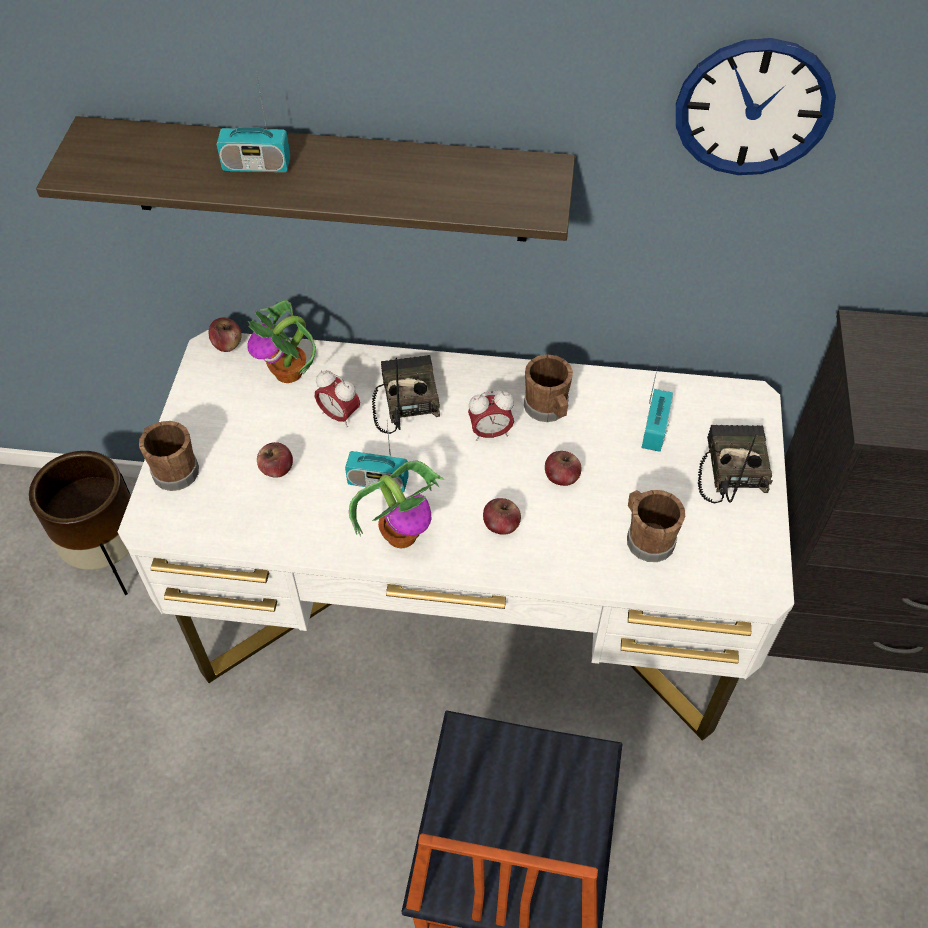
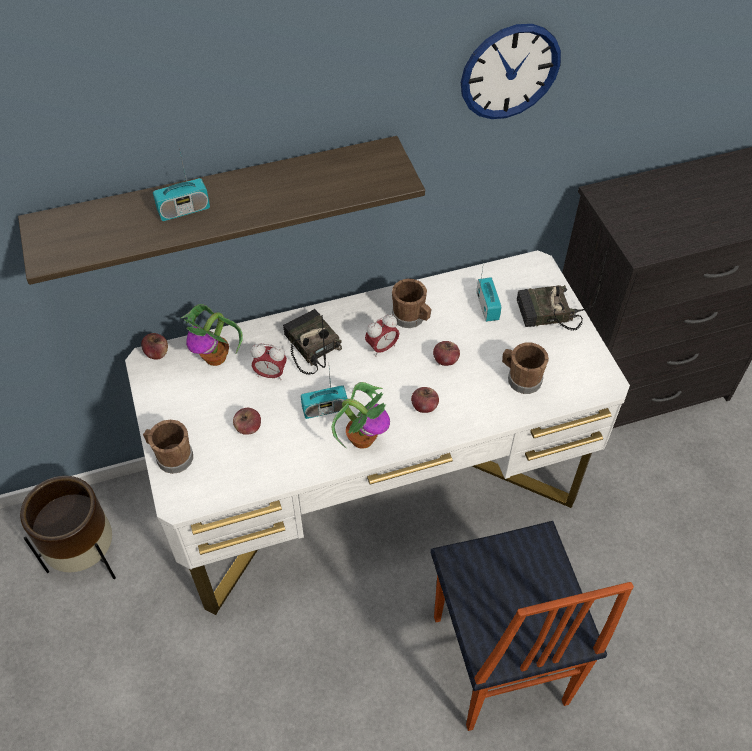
camera: 25 degrees left, 0 degrees up
radio [698,425,773,503] -> radio turned 75 degrees counterclockwise [517,252,607,331]

